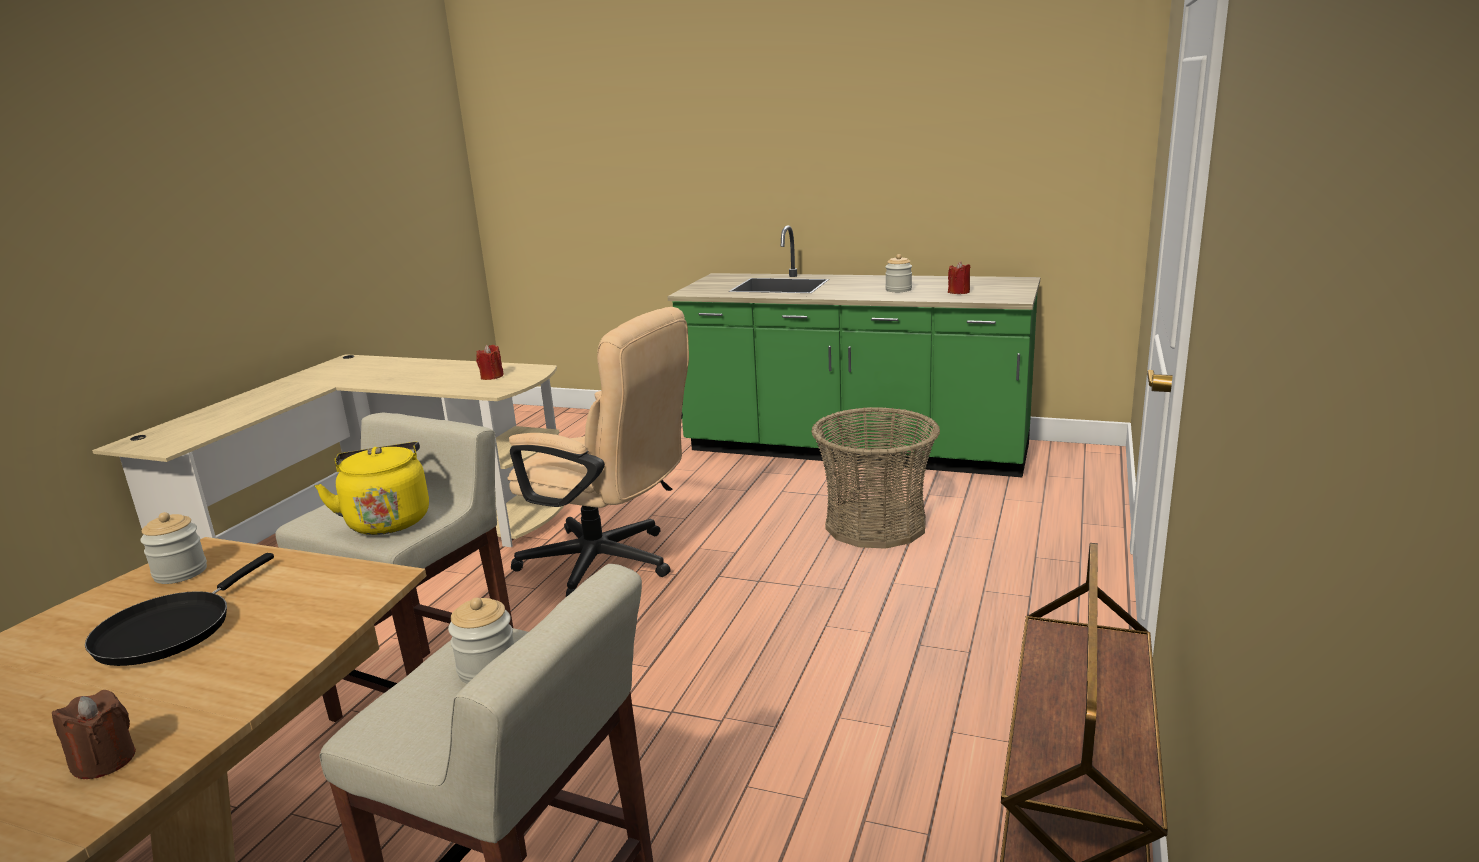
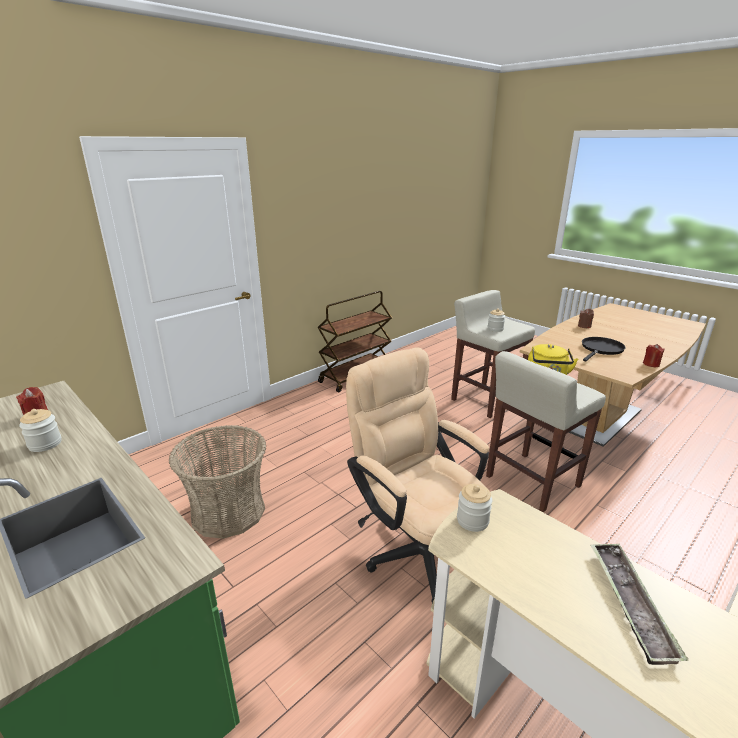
camera: 155 degrees left, 5 degrees up
jar [140,512,207,584] -> jar moved to [457,484,492,532]
red candle [476,345,504,380] -> red candle moved to [643,344,665,367]
none -> tray [590,544,688,665]

